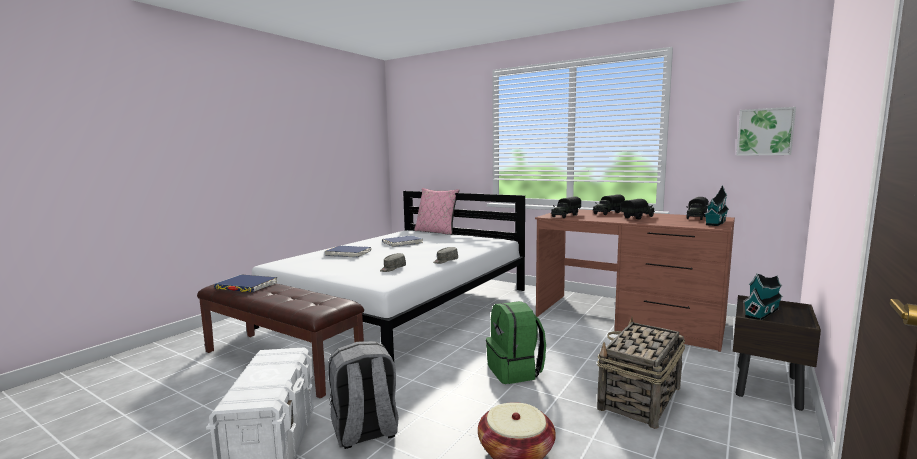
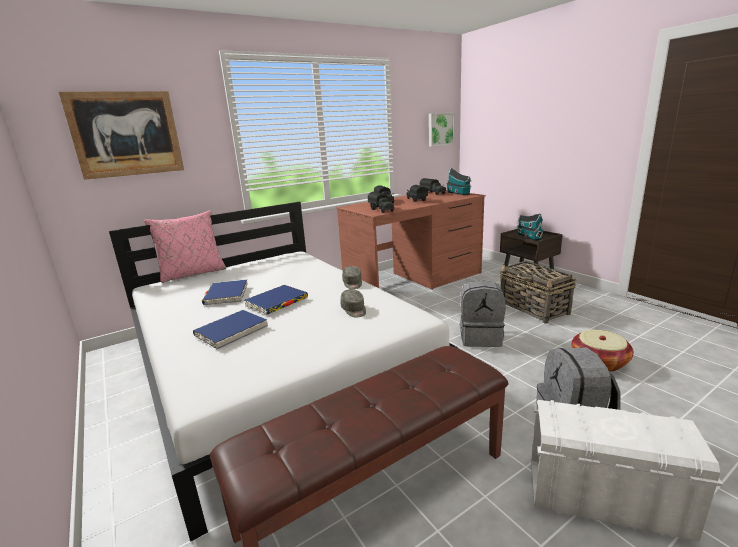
camera: 65 degrees left, 10 degrees up
blue book [214,274,277,292] -> blue book moved to [244,285,308,315]
green backpack [486,301,546,384] -> grey backpack [460,280,506,347]
none -> picture [59,91,184,180]

